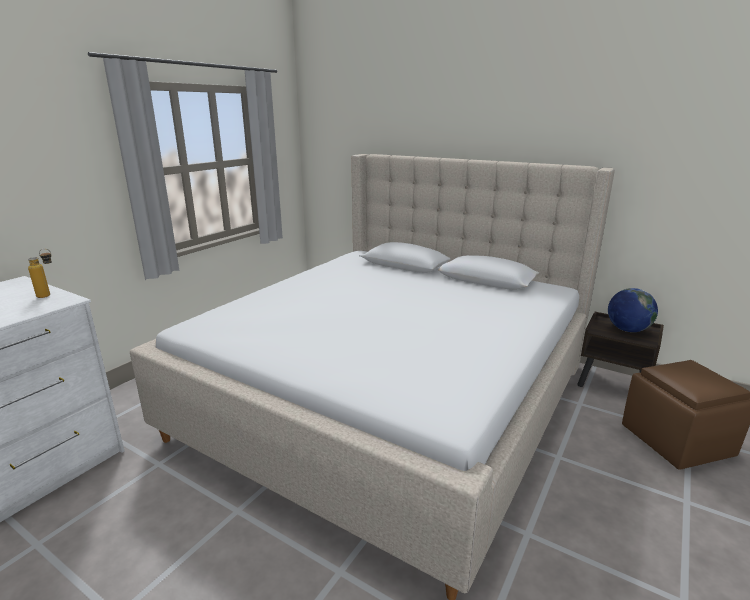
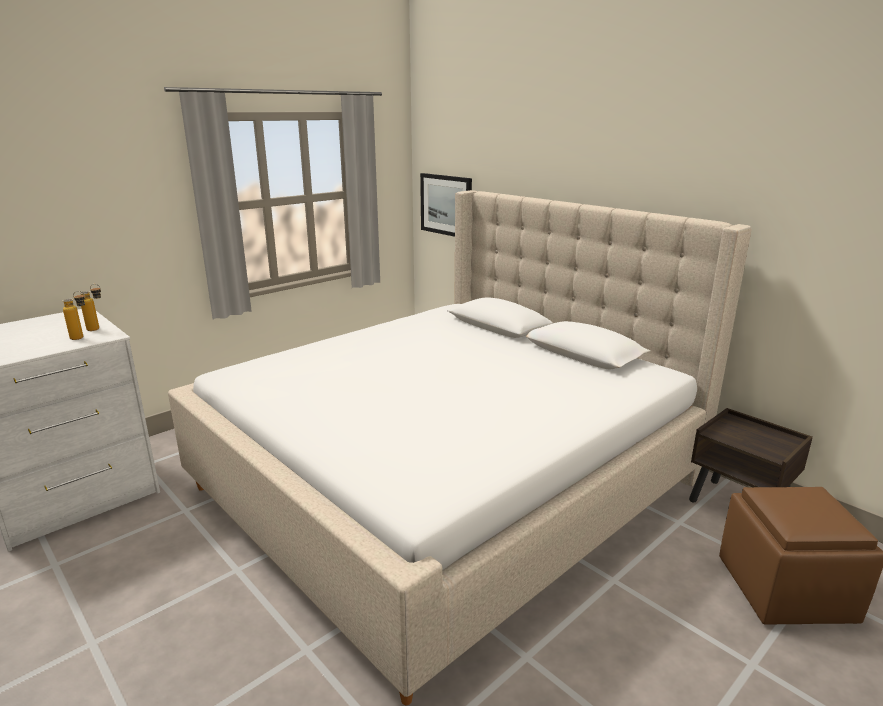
camera: 15 degrees right, 0 degrees up
globe [608,288,658,332] -> none
none -> bottle [63,291,85,340]
none -> picture [420,173,472,237]

